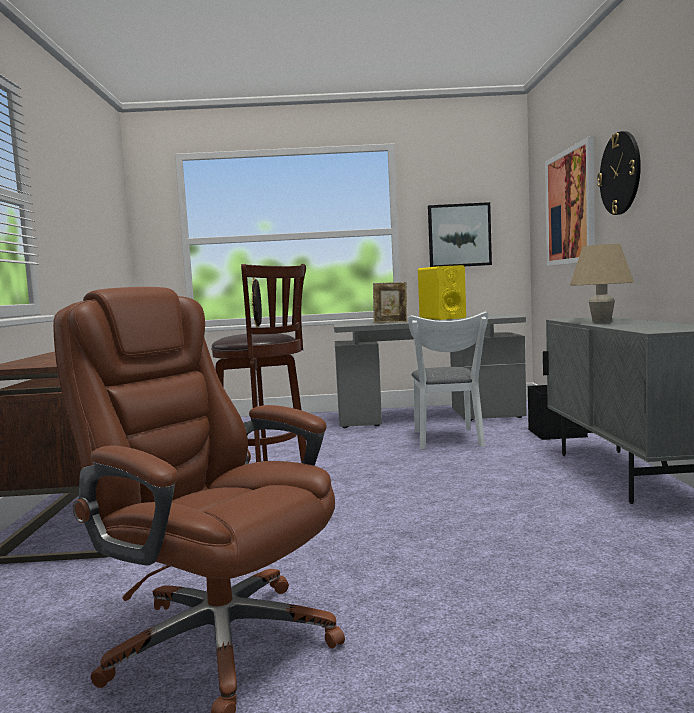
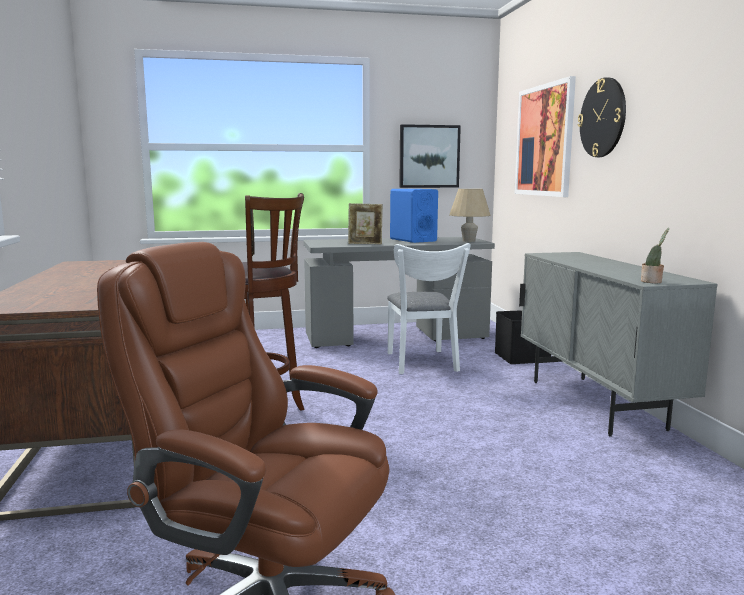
camera: 10 degrees left, 5 degrees up
yellow speaker [418,265,466,320] -> blue speaker [390,189,438,243]
beige table lamp [570,244,634,322] -> beige table lamp moved to [449,189,490,242]
none -> potted plant [641,228,669,283]

